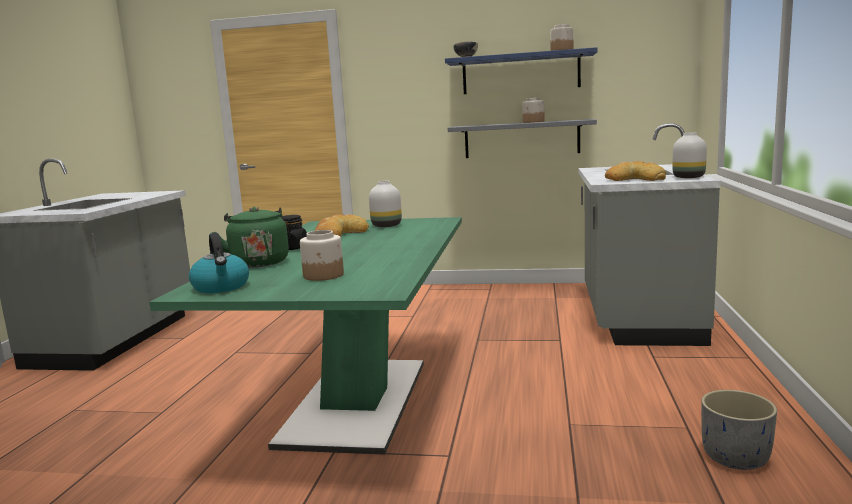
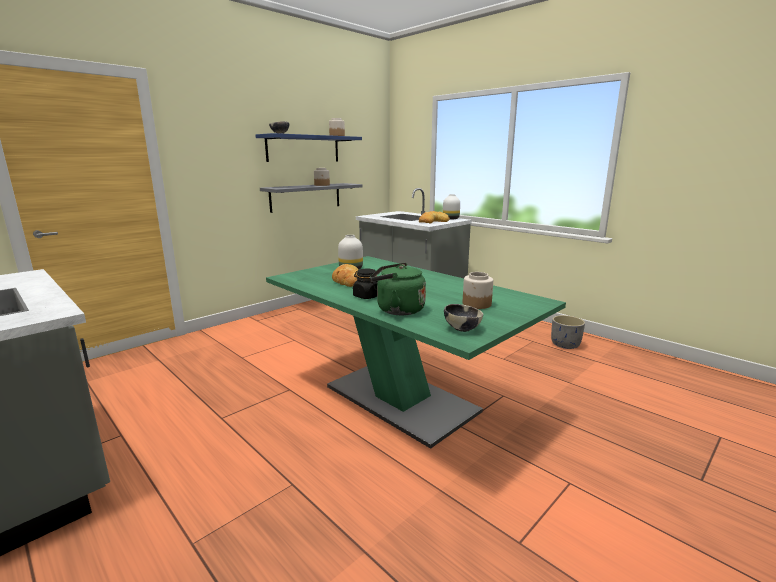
camera: 55 degrees left, 5 degrees up
kettle [189,233,249,293] -> bowl [444,304,483,332]

